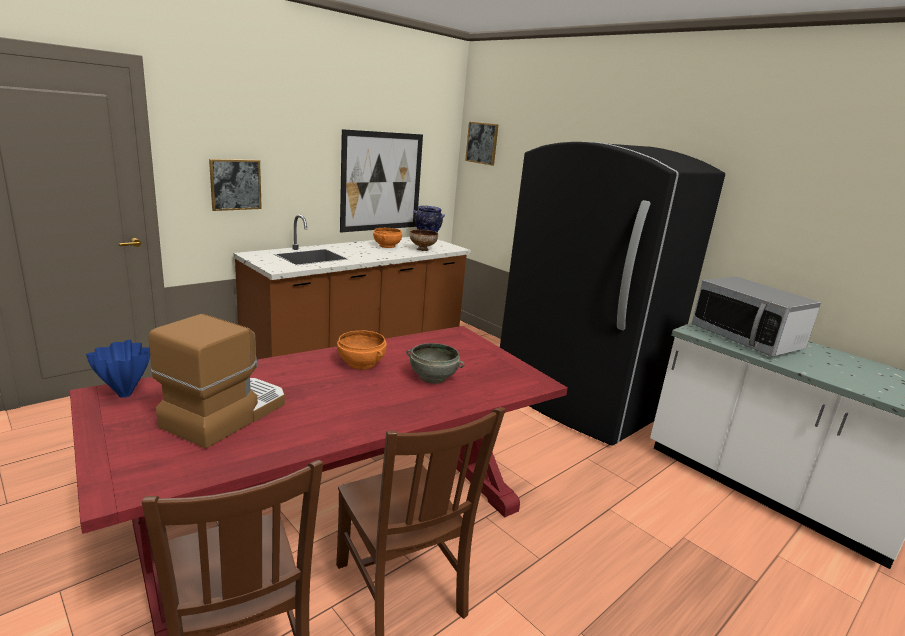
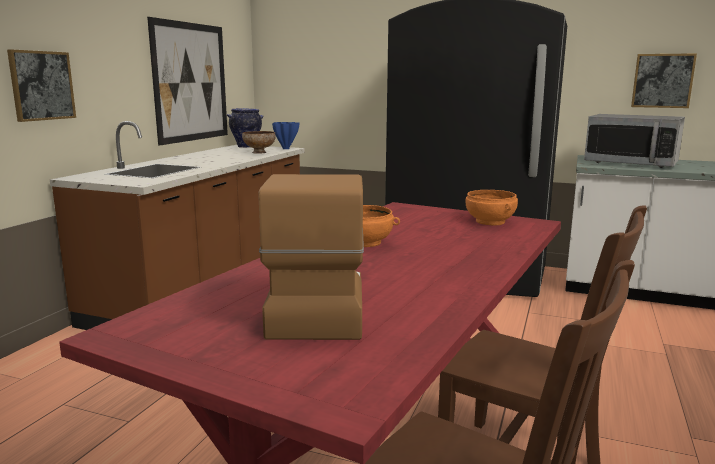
camera: 25 degrees left, 5 degrees down
blue vase [86,340,150,398] -> blue vase moved to [272,122,300,149]
orange bowl [373,228,402,248] -> orange bowl moved to [466,190,518,225]
grey bowl [406,343,465,384] -> none
picture [465,122,499,165] -> picture moved to [631,53,697,108]

